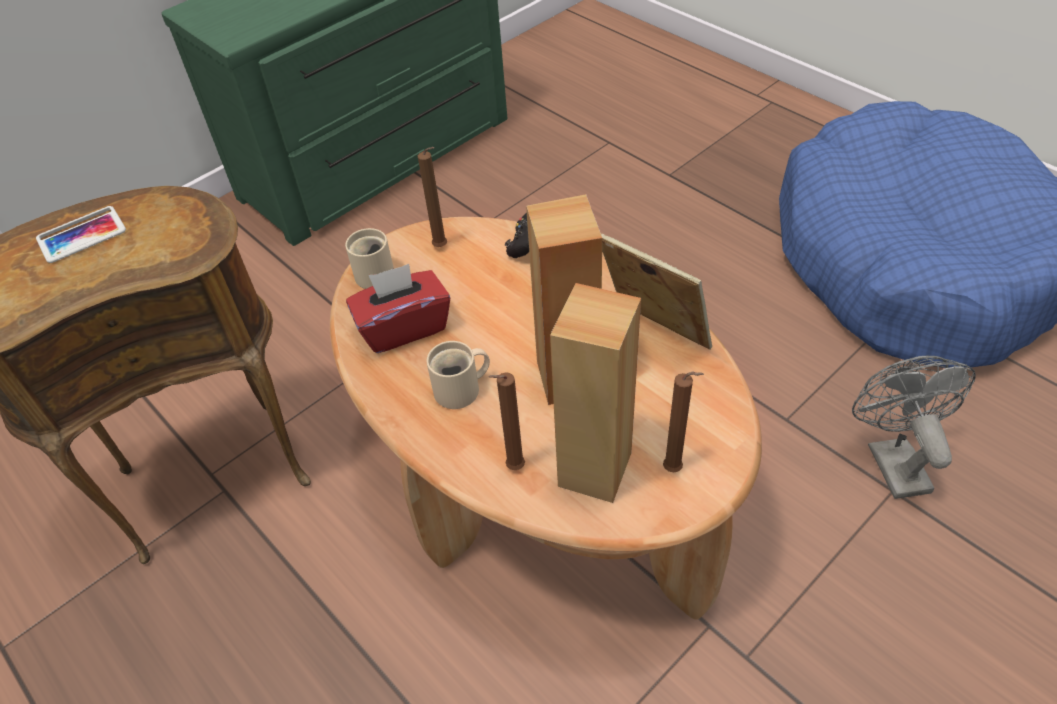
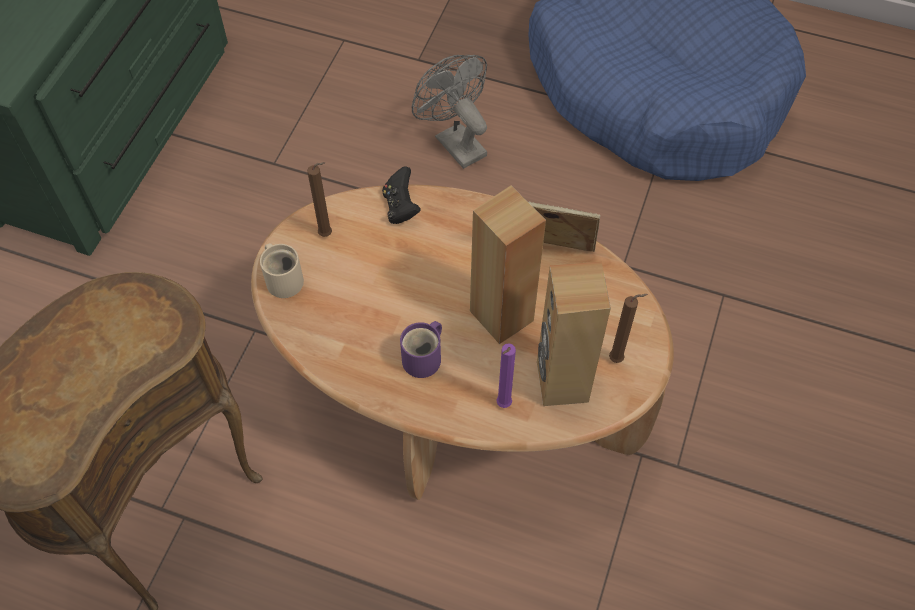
camera: 30 degrees left, 10 degrees up
phone [36,206,126,263] -> none
red tissue box [346,264,450,353] -> none
beige mug [427,341,490,409] -> purple mug [400,321,442,378]
brown candle [489,372,525,470] -> purple candle [496,343,516,408]
grey fan [852,356,976,499] -> grey fan moved to [412,55,487,169]

